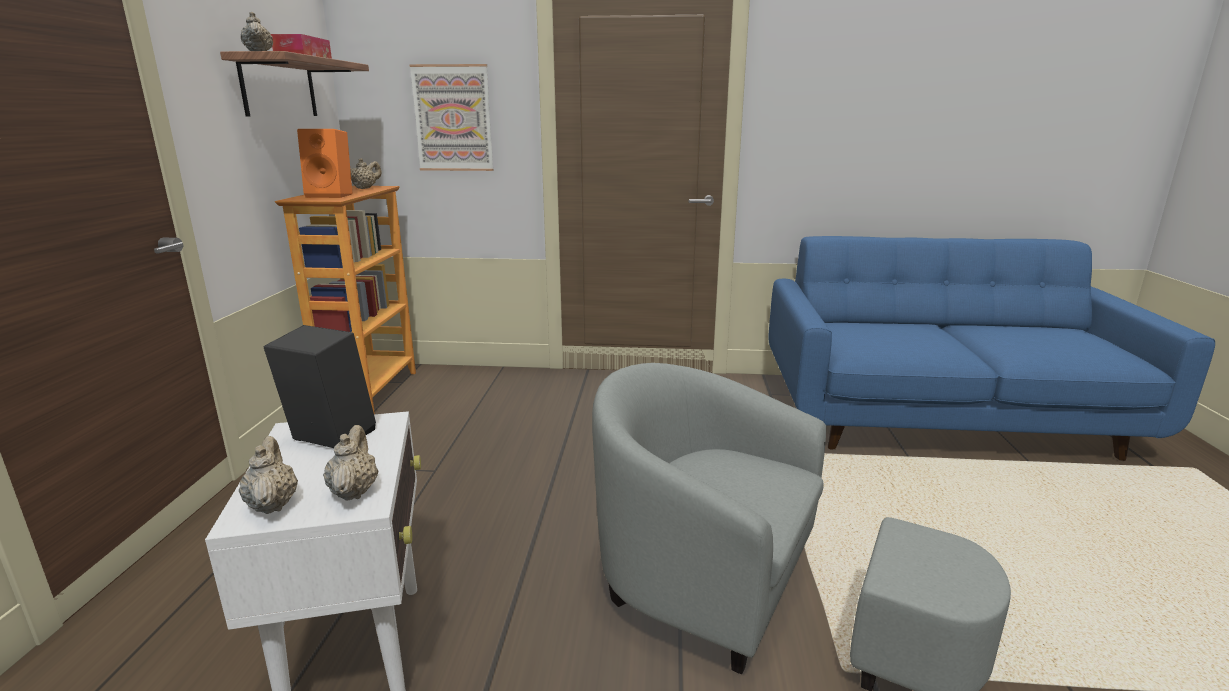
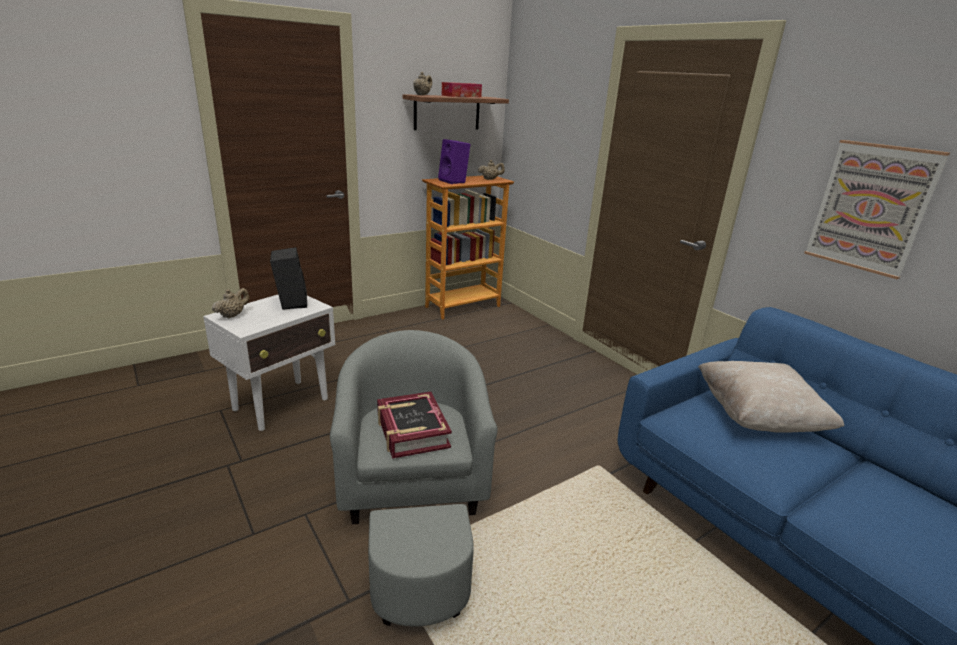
camera: 50 degrees right, 5 degrees up
orange speaker [297,129,352,198] -> purple speaker [438,139,471,184]
beige teapot [323,425,378,501] -> none
picture [409,64,494,171] -> picture moved to [804,140,950,279]
none -> book [377,392,452,459]
none -> beige pillow [698,361,844,433]

